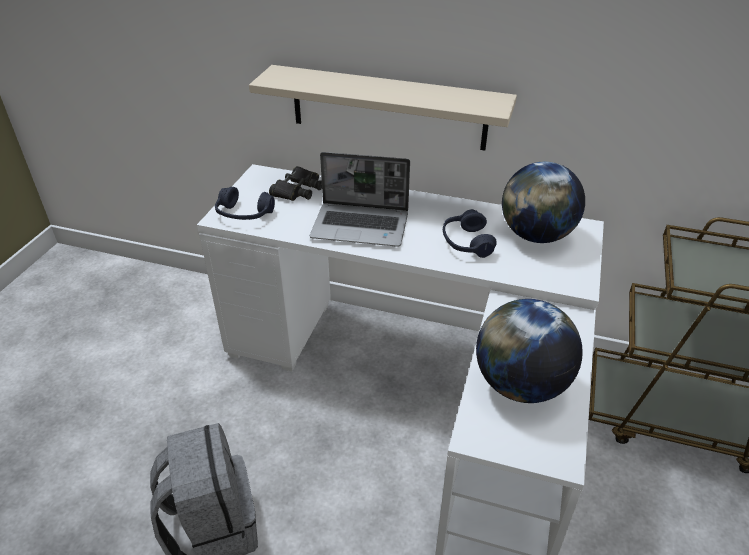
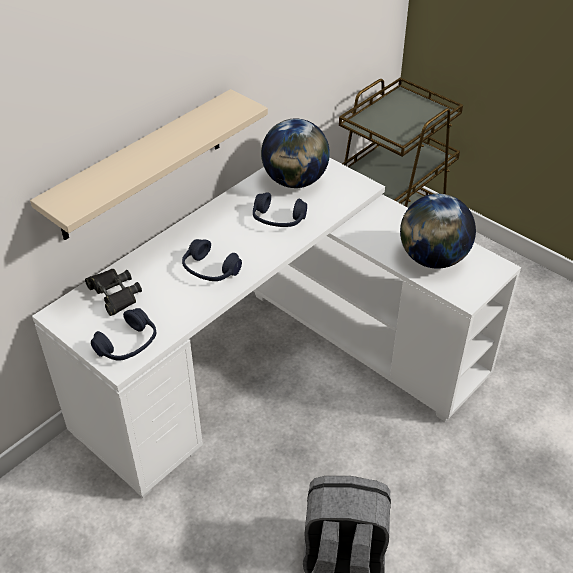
camera: 65 degrees left, 5 degrees up
laptop [310,152,410,247] -> blue headphones [182,239,242,281]

